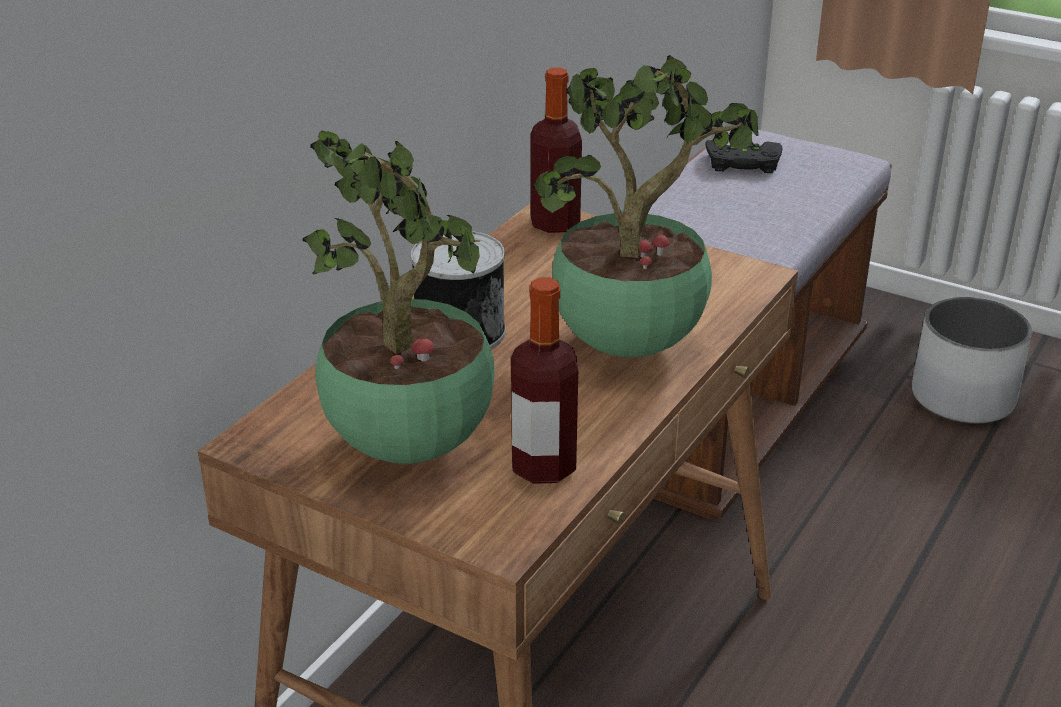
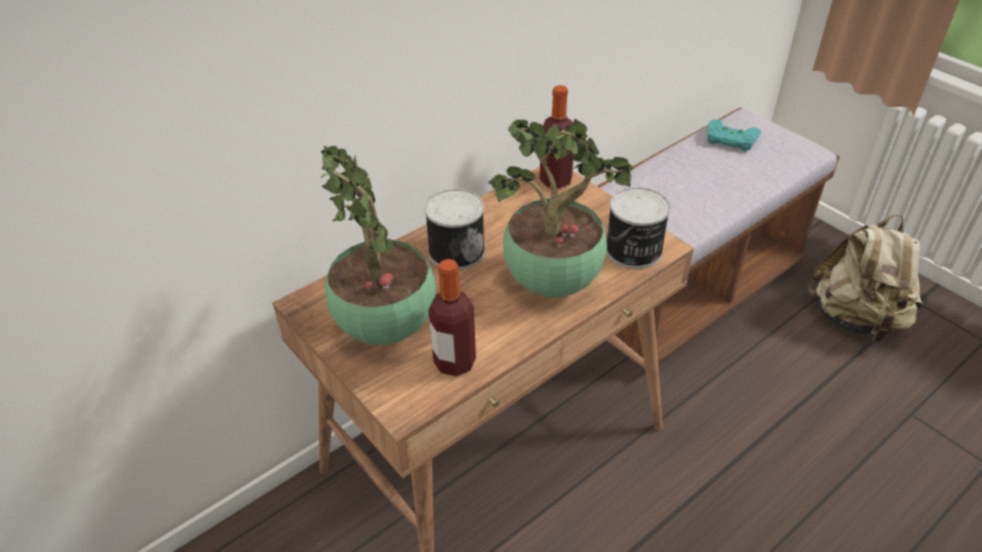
camera: 20 degrees right, 10 degrees up
black game controller [705,140,783,173] -> turquoise game controller [708,120,761,152]
white planter [912,297,1032,424] -> beige backpack [807,214,923,342]
none -> can [607,187,670,269]

